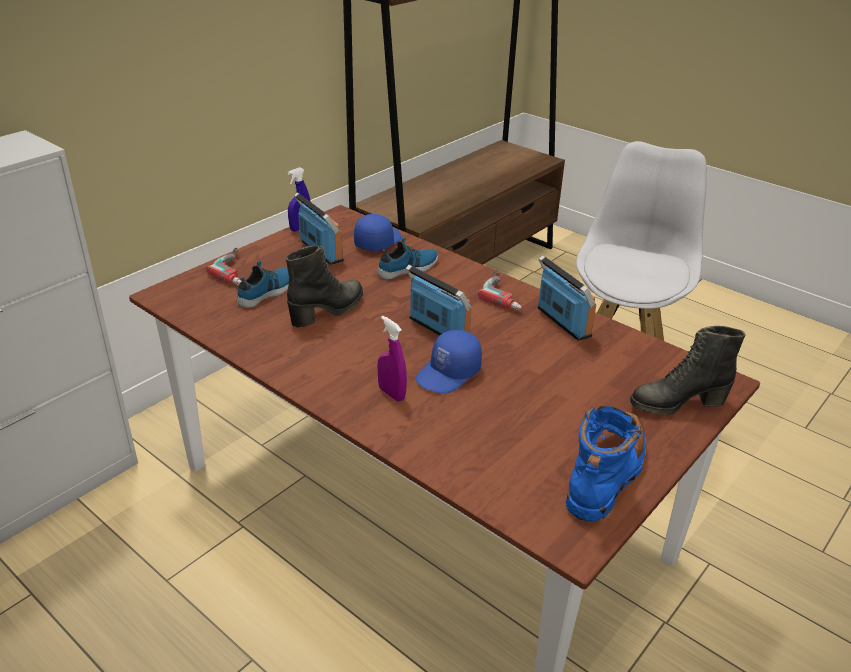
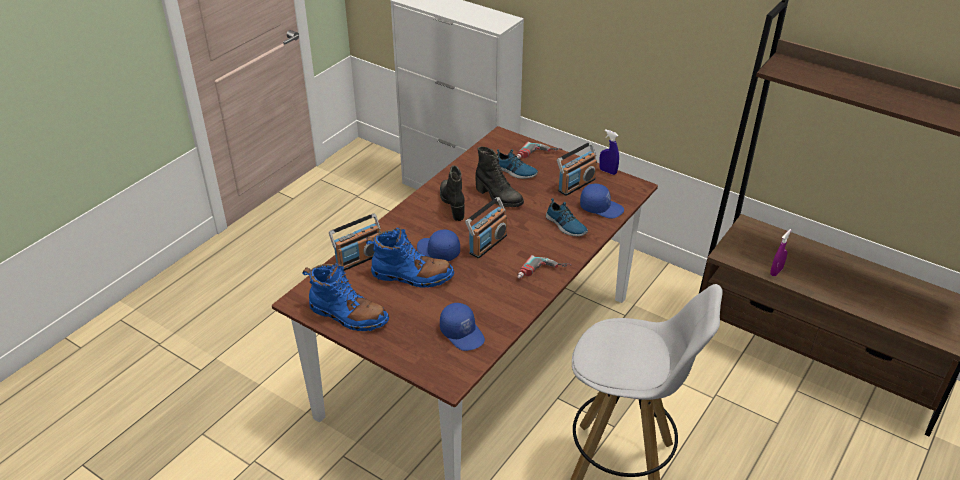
camera: 85 degrees right, 5 degrees up
purple spray bottle [377,316,407,402] -> purple spray bottle moved to [770,229,792,276]
radio [538,255,596,341] -> radio moved to [329,214,381,271]
black boot [630,326,746,415] -> black boot moved to [440,165,464,221]
none -> blue boot [366,227,454,288]
none -> blue cap [440,303,485,351]

